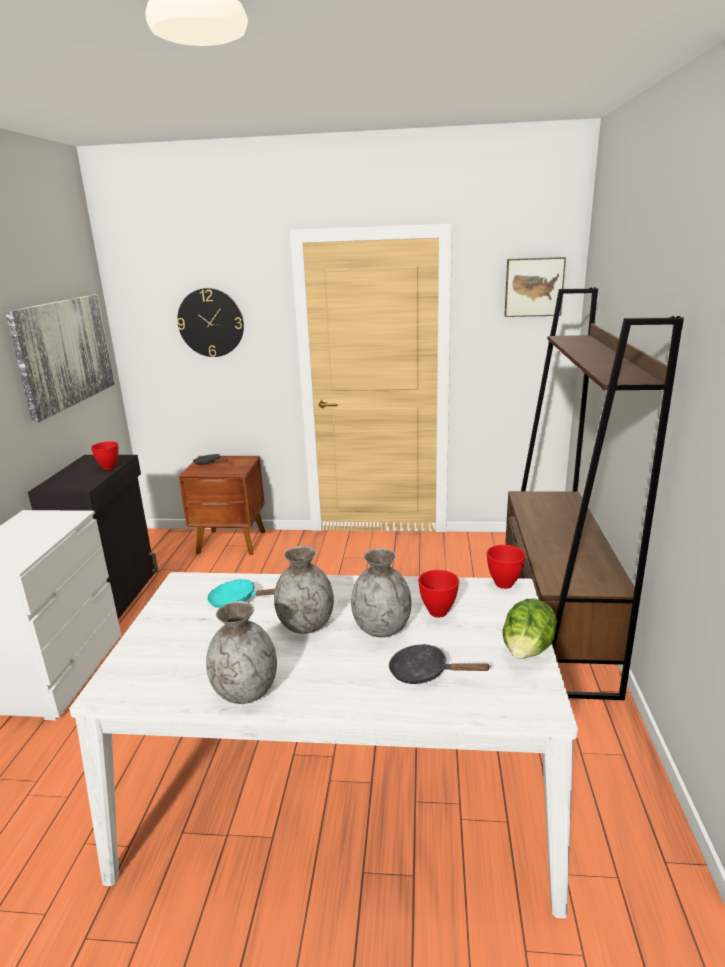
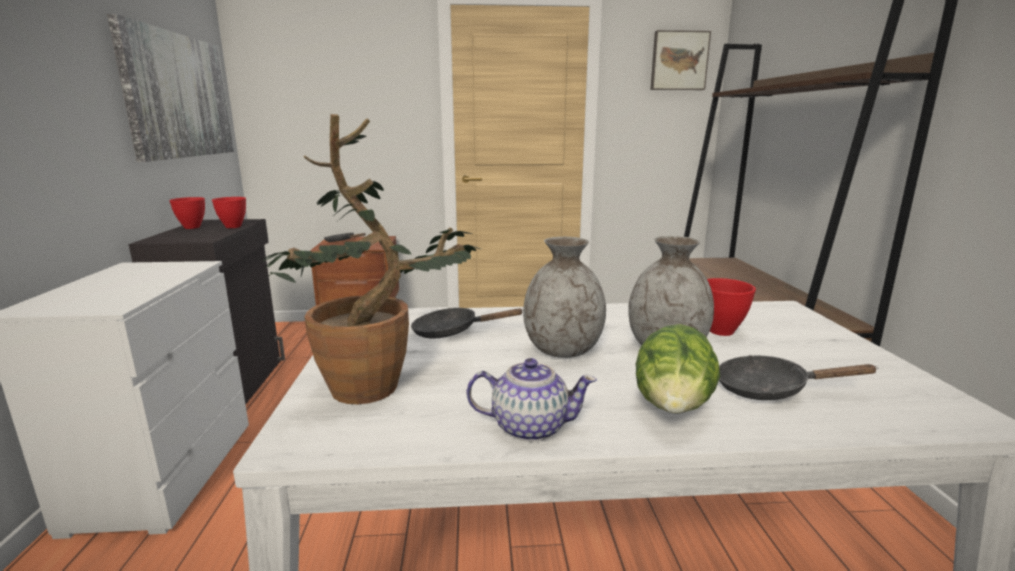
camera: 10 degrees left, 5 degrees down
wall clock [177,288,244,357] -> none
grey vase [206,601,277,704] -> teapot [466,358,597,442]
turquoise frying pan [207,579,275,608] -> black frying pan [411,308,523,338]
red bowl [487,545,525,589] -> red bowl moved to [169,197,205,229]
lettuce [502,599,557,659] -> lettuce moved to [635,324,720,414]
none -> potted plant [260,114,481,404]

